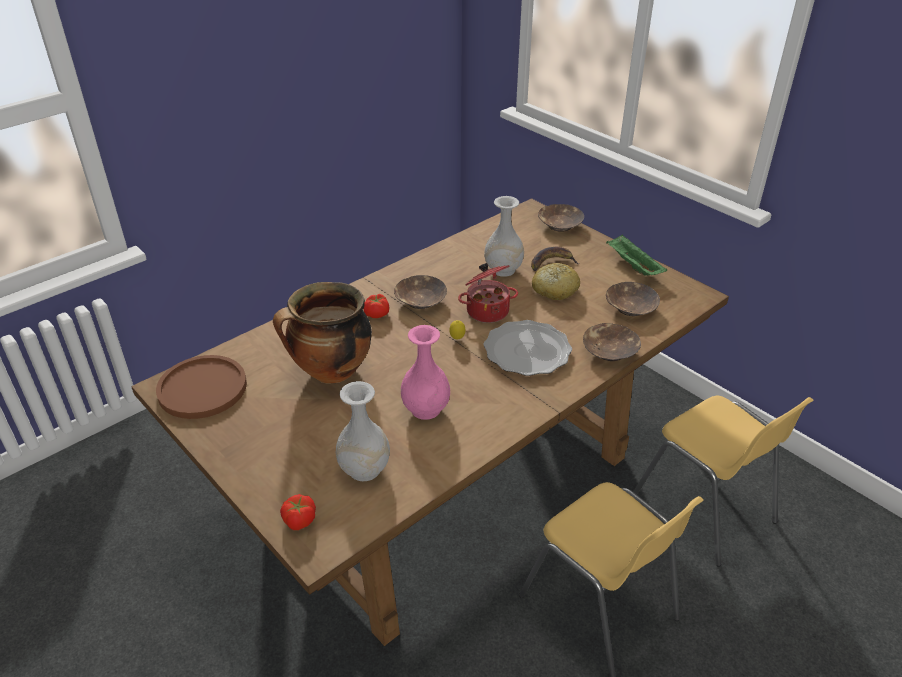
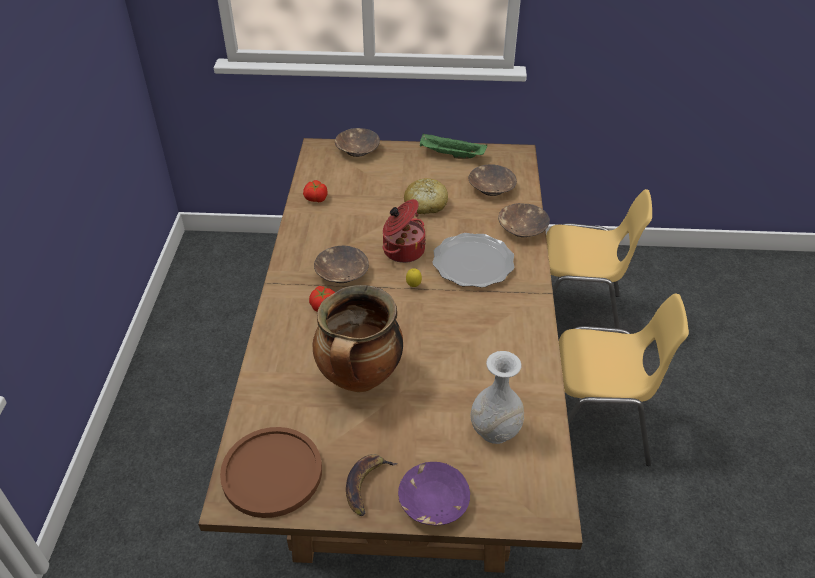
camera: 45 degrees left, 5 degrees up
tomato [280,494,316,530] -> tomato moved to [303,180,327,202]
pink vase [401,325,450,420] -> none
white vase [484,196,524,277] -> none
banana [531,247,579,271] -> banana moved to [346,454,397,516]
none -> purple bowl [398,462,470,525]

